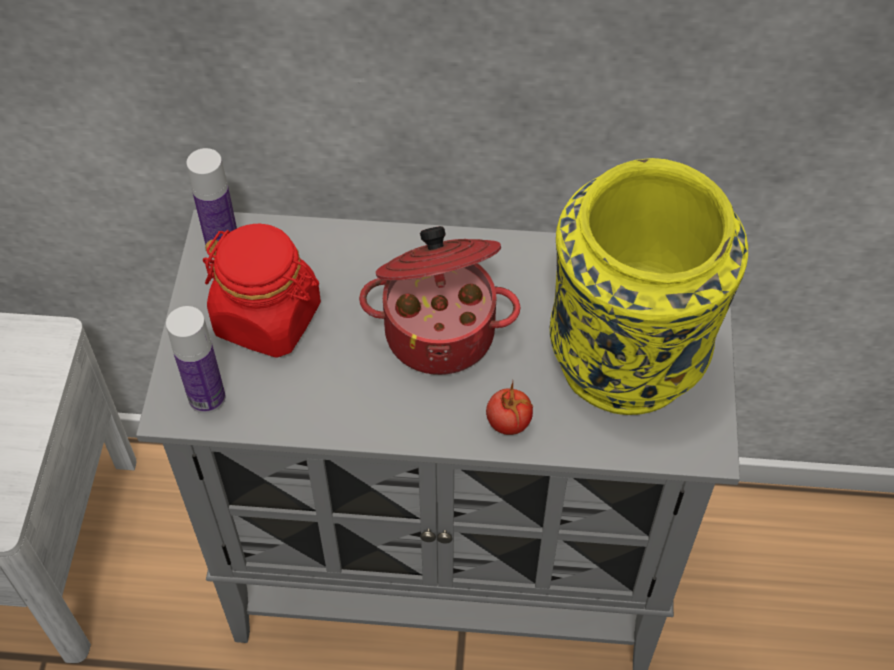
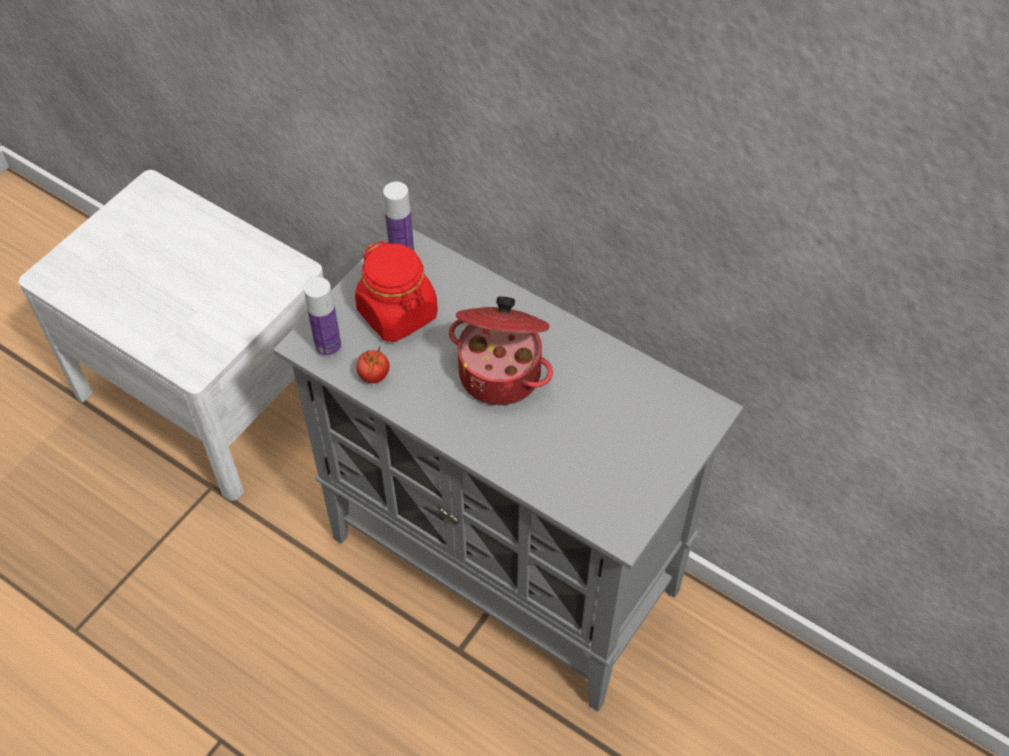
camera: 30 degrees right, 0 degrees up
tomato [486,382,533,435] -> tomato moved to [356,346,389,383]
yellow vase [550,158,748,415] -> none

